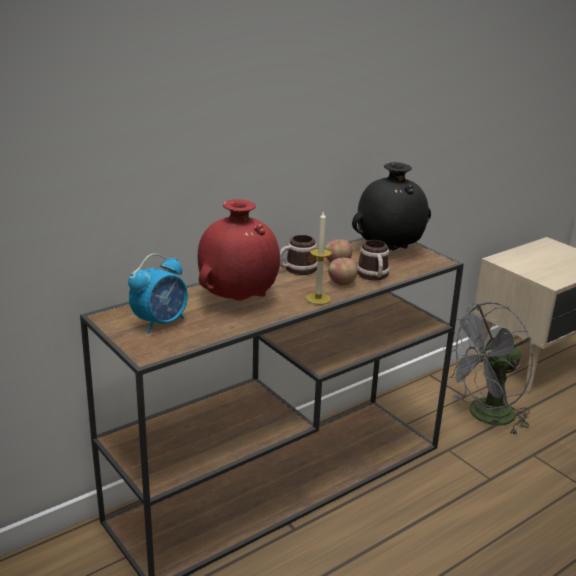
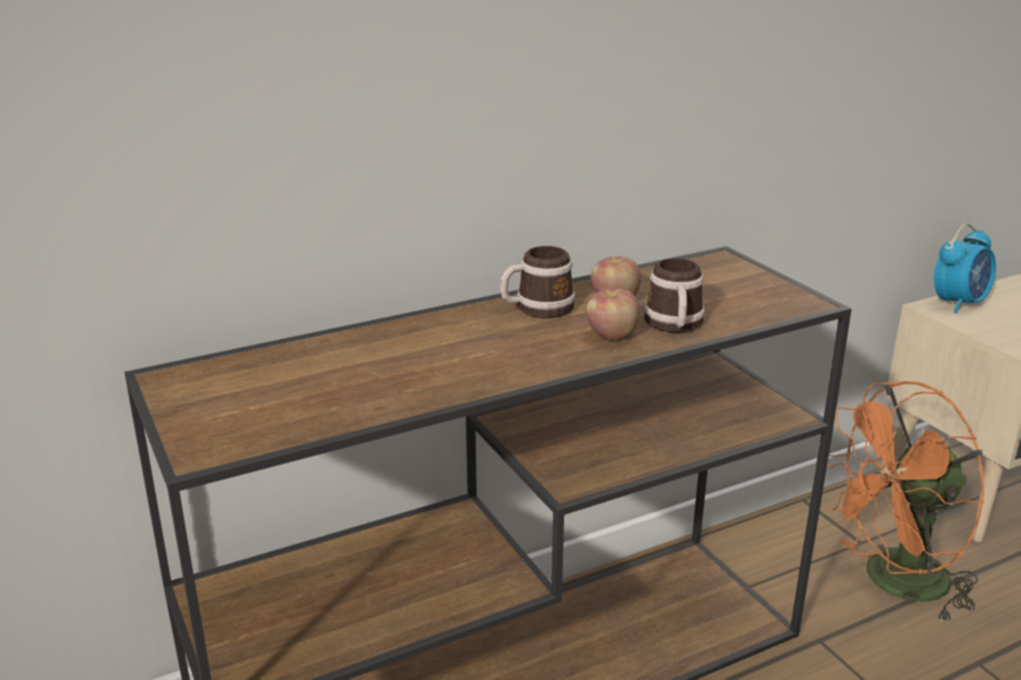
camera: 10 degrees right, 0 degrees up
alarm clock [128,254,188,334] -> alarm clock moved to [934,223,996,314]
red vase [197,199,280,301] -> none
candle [306,212,332,305] -> none
black vase [352,162,431,251] -> none
grey fan [443,302,533,436] -> orange fan [826,381,984,624]

